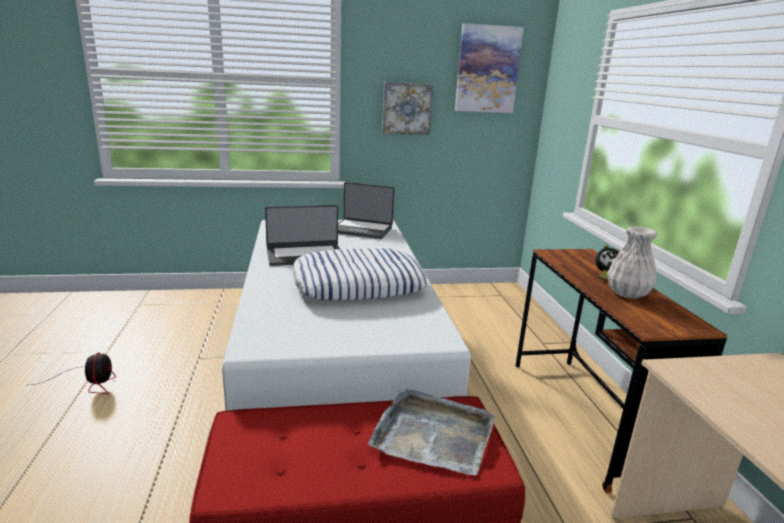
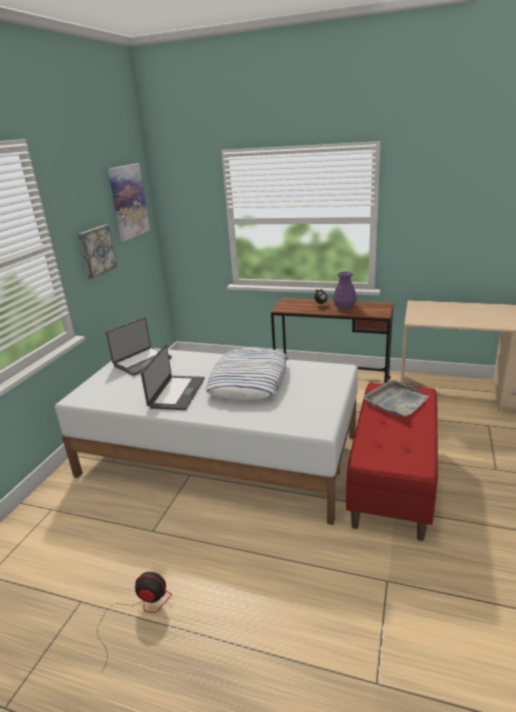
camera: 60 degrees left, 5 degrees up
white vase [607,226,658,299] -> purple vase [333,271,357,309]

